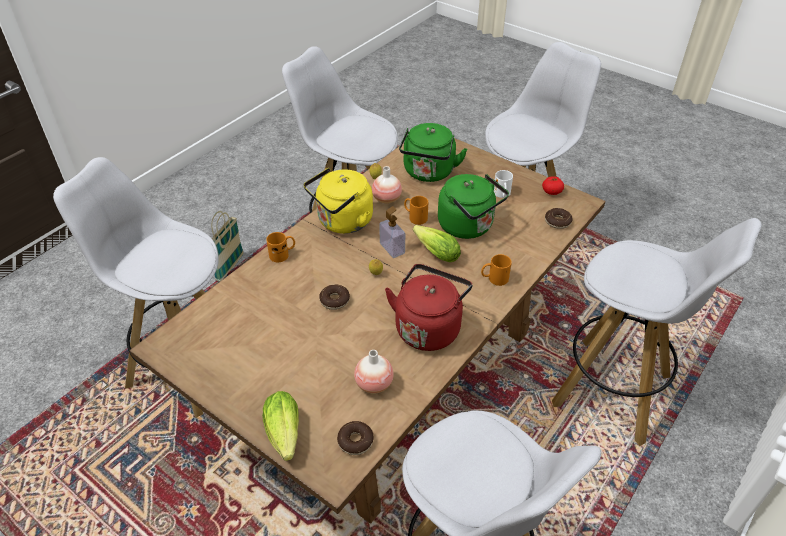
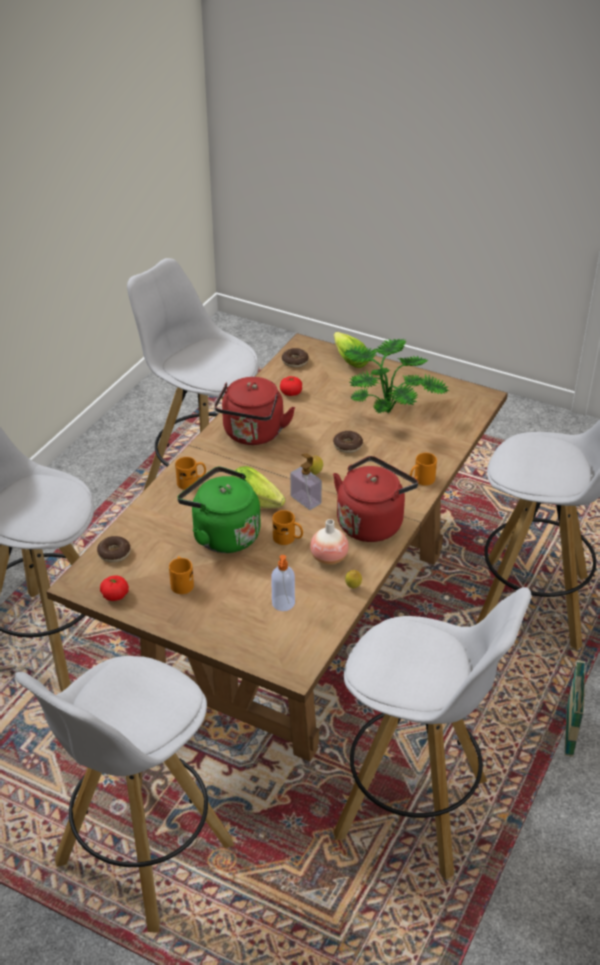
camera: 170 degrees right, 5 degrees down
yellow kettle [304,168,373,234] -> red kettle [333,456,418,542]
vase [354,350,394,394] -> tomato [280,376,302,396]
green kettle [399,123,468,182] -> soap dispenser [271,555,295,611]
white mug [494,170,513,198] -> orange mug [169,556,194,594]
none -> potted plant [343,338,449,413]

